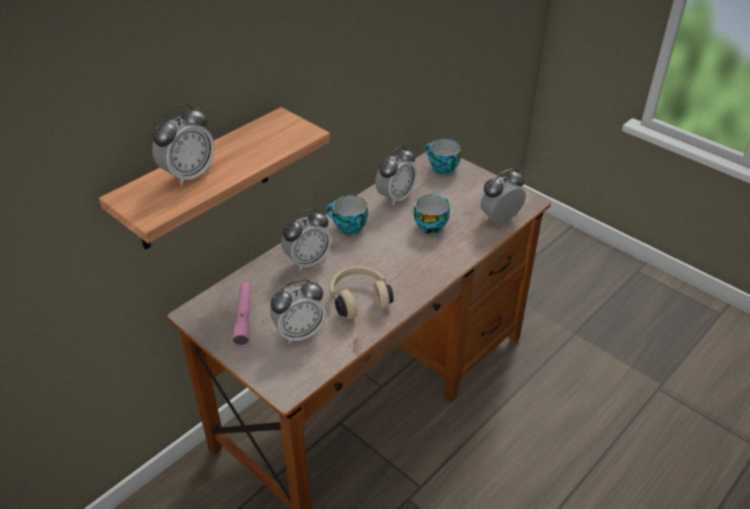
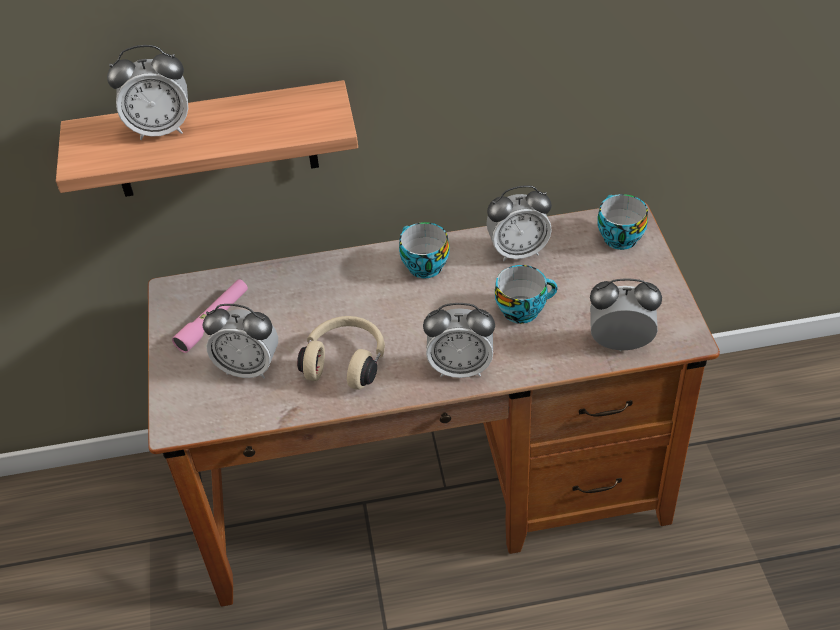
camera: 40 degrees right, 5 degrees up
alarm clock [281,209,331,271] -> alarm clock moved to [423,303,495,378]

